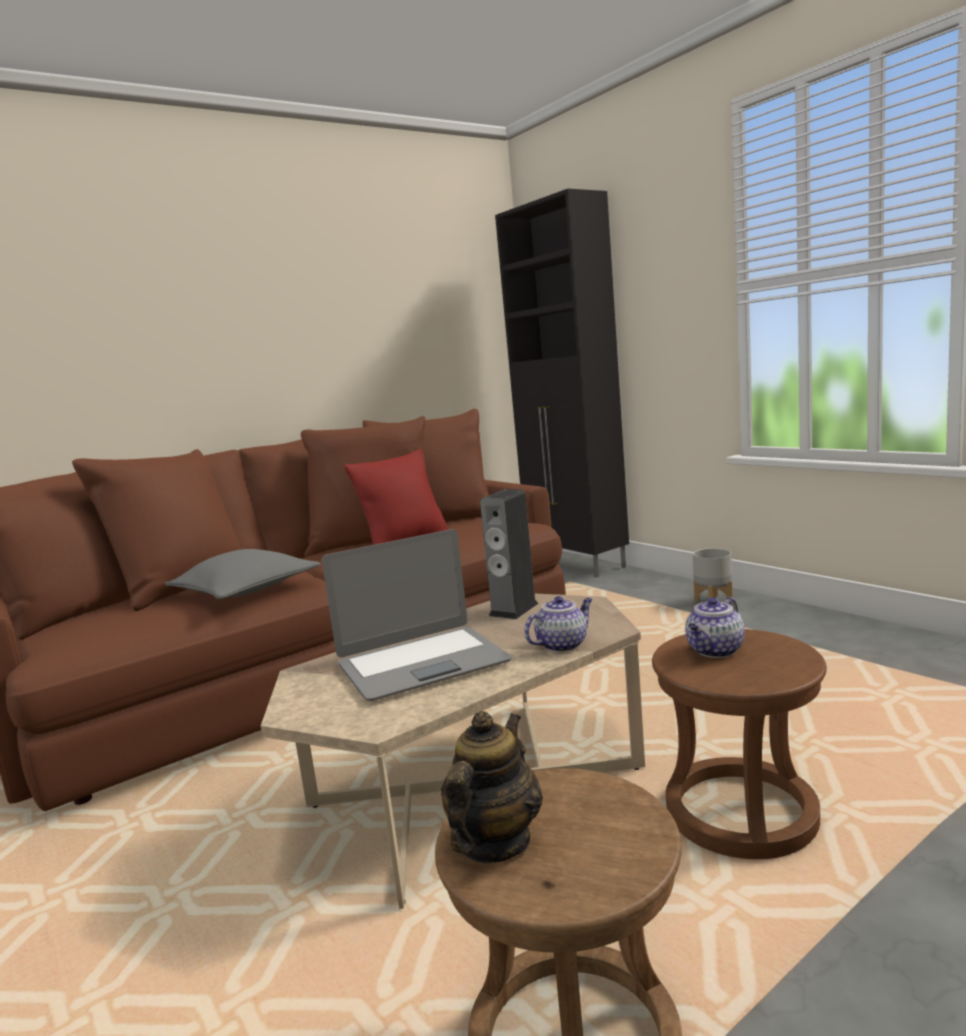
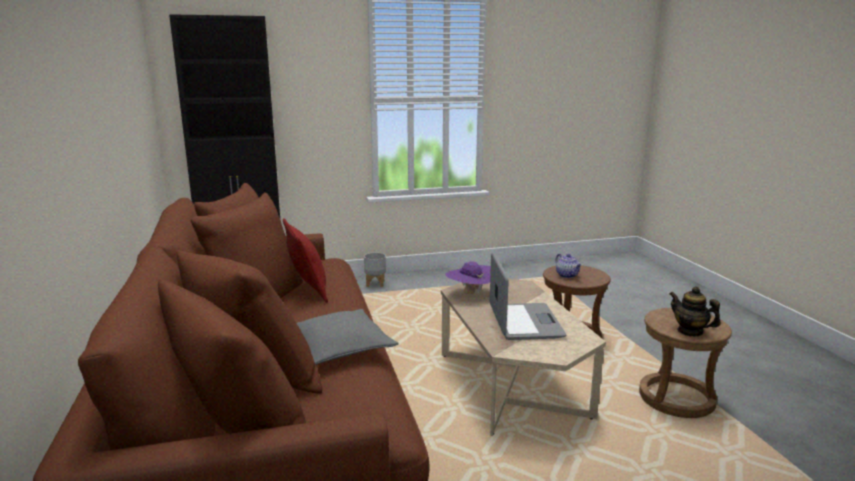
camera: 70 degrees left, 5 degrees up
speaker [480,489,539,619] -> purple hat [445,261,491,295]
teapot [524,596,593,652] -> none

